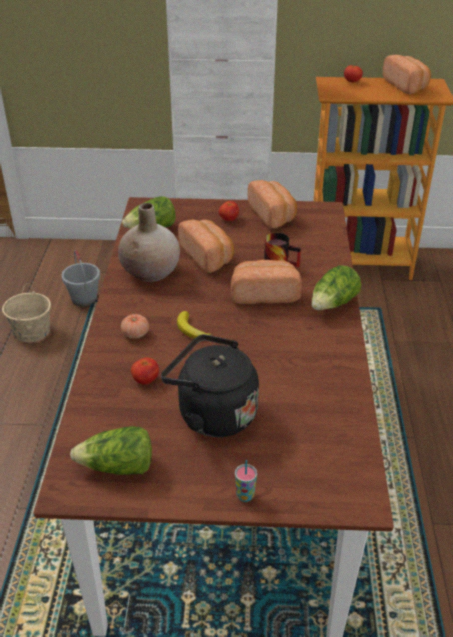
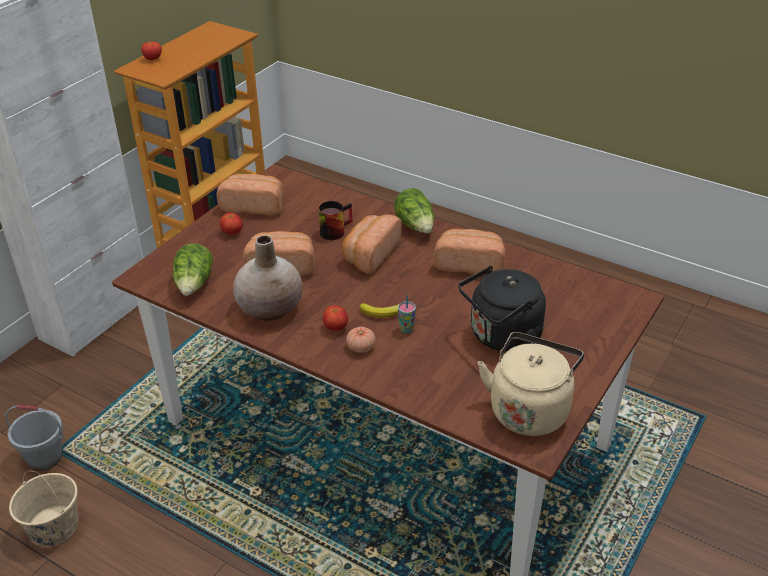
camera: 60 degrees left, 0 degrees up
lettuce [70,426,152,475] -> beige kettle [478,332,584,436]
tomato [131,357,159,385] -> tomato moved to [323,305,348,331]
cup [235,460,257,502] -> cup moved to [398,295,416,333]
bread [383,55,431,94] -> bread moved to [434,229,505,274]

